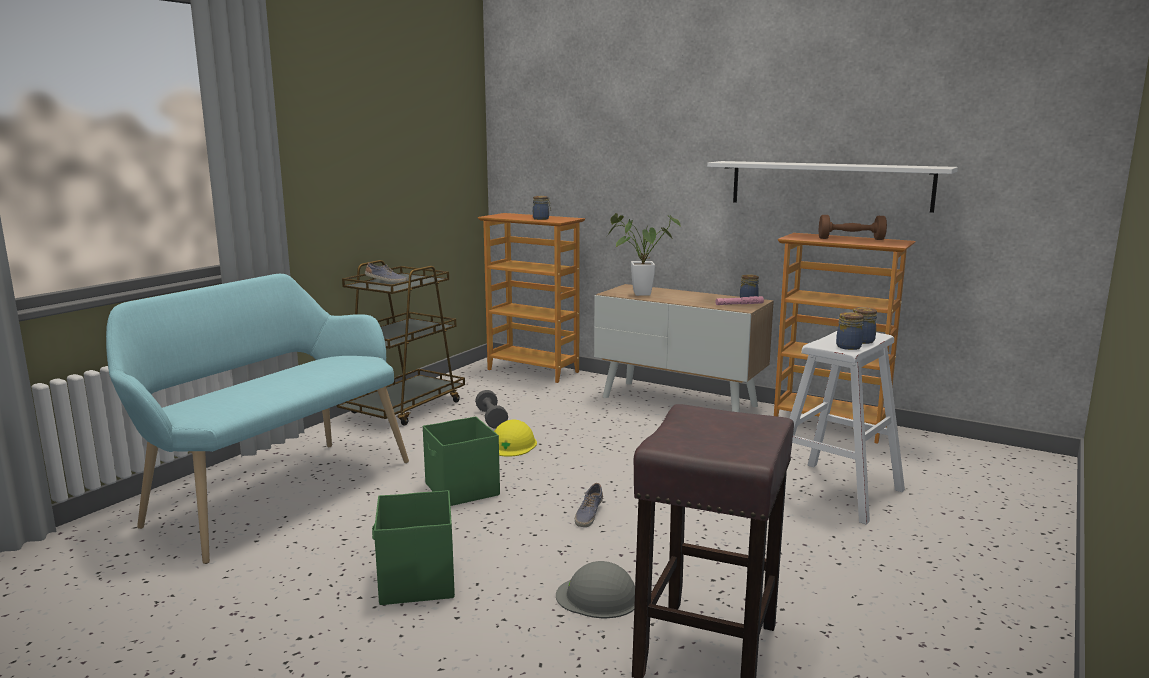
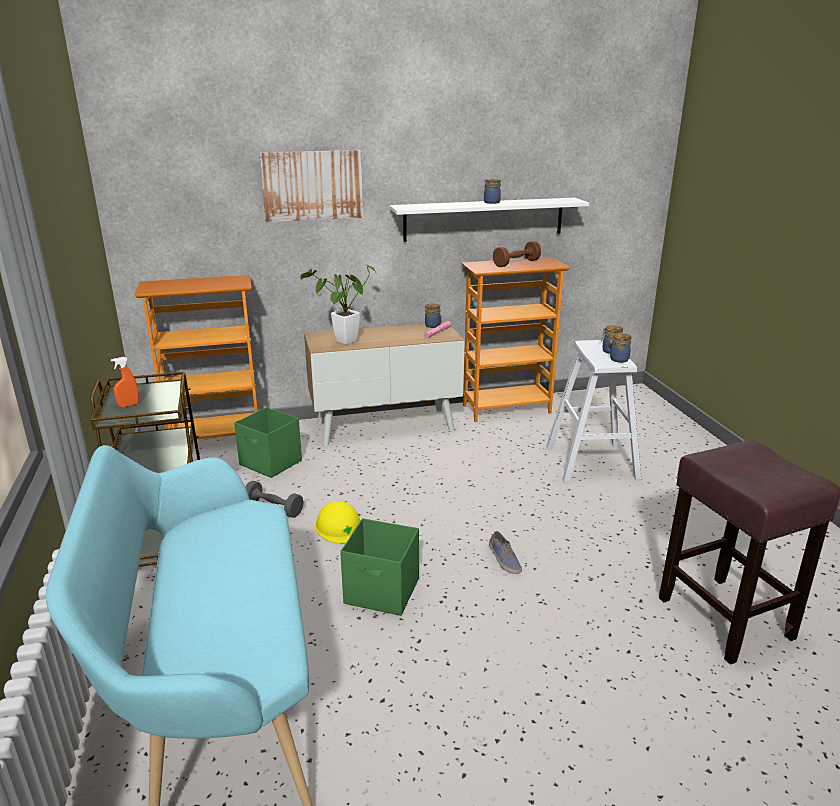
camera: 45 degrees left, 10 degrees up
shoe [365,262,408,283] -> orange spray bottle [111,357,139,408]
green storage box [372,490,455,605] -> green storage box moved to [234,407,302,478]
jar [533,196,551,220] -> jar moved to [484,178,501,204]
grey hard hat [556,561,635,618] -> none
none -> picture [260,150,363,222]

